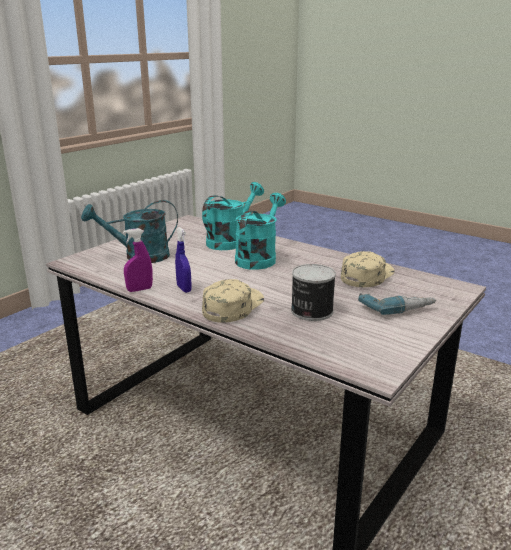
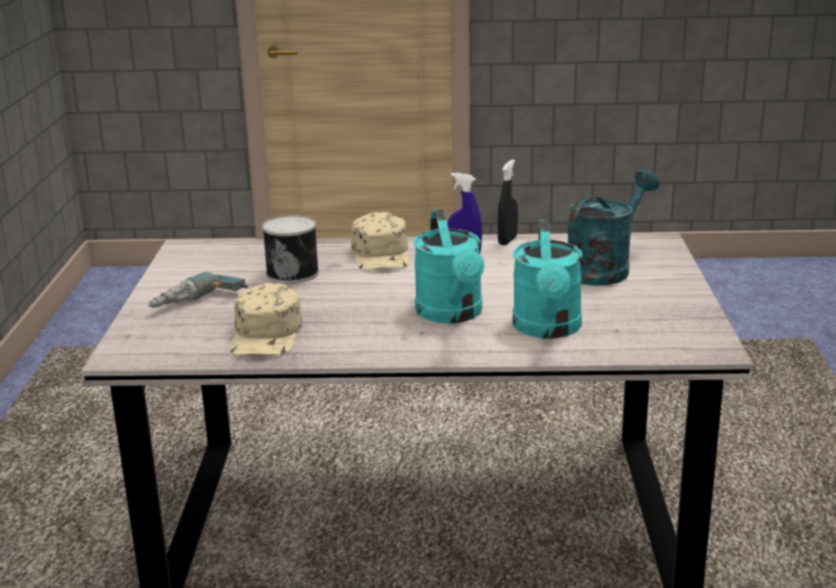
camera: 145 degrees right, 0 degrees up
purple spray bottle [123,228,153,292] -> black spray bottle [498,159,518,245]

